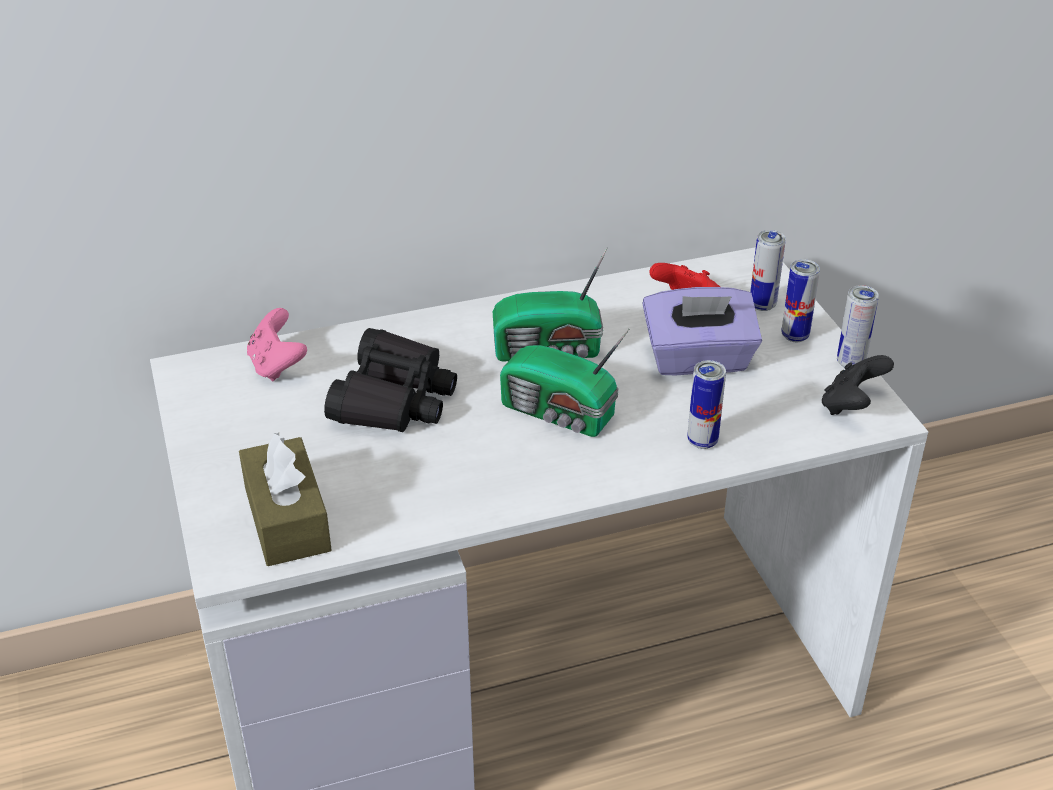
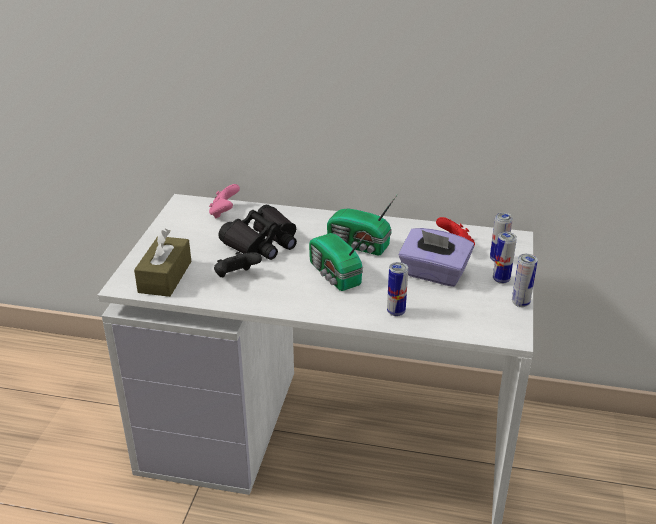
camera: 30 degrees right, 5 degrees down
black game controller [822,355,894,415] -> black game controller moved to [214,252,262,277]

